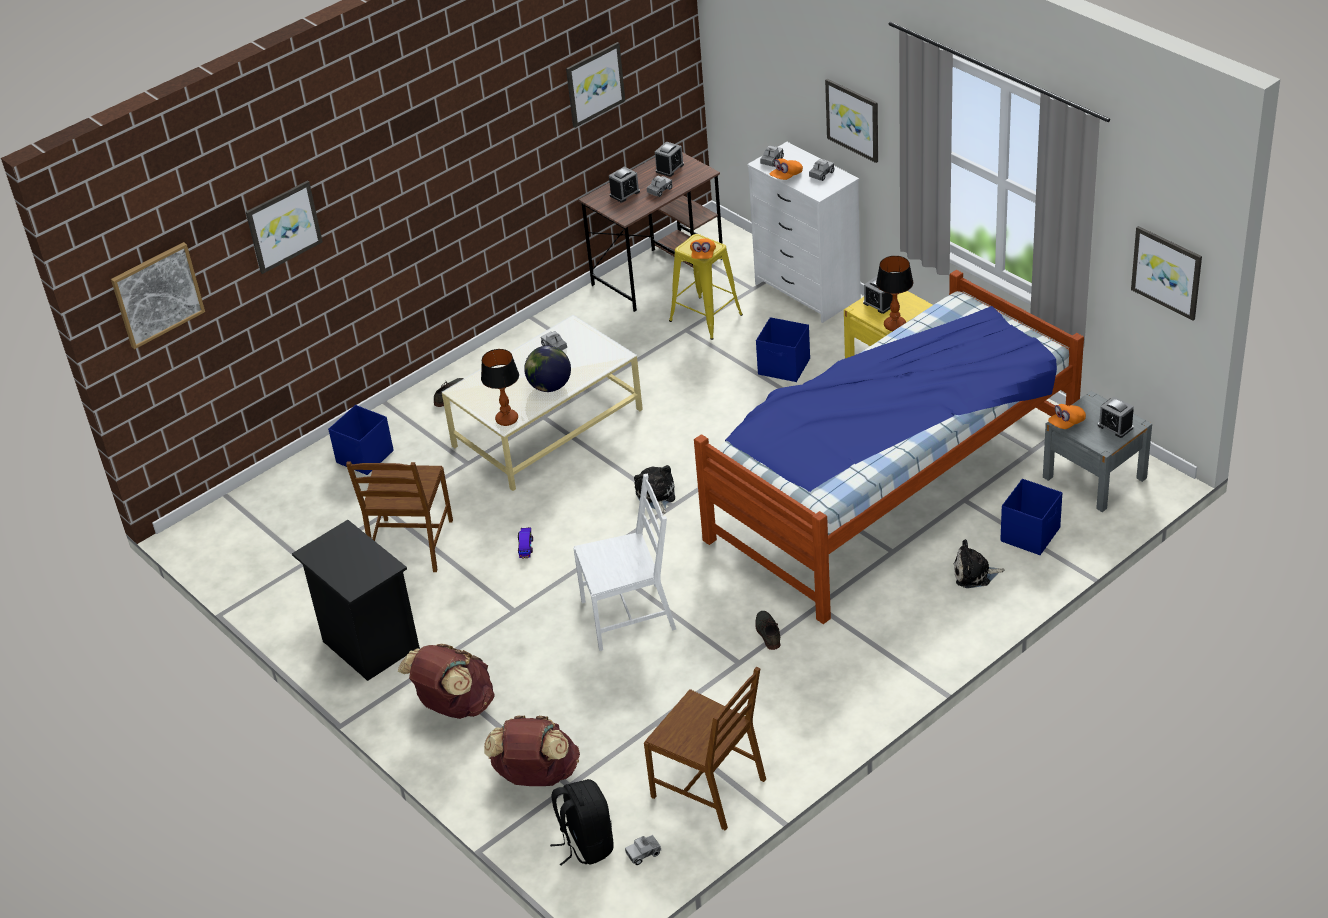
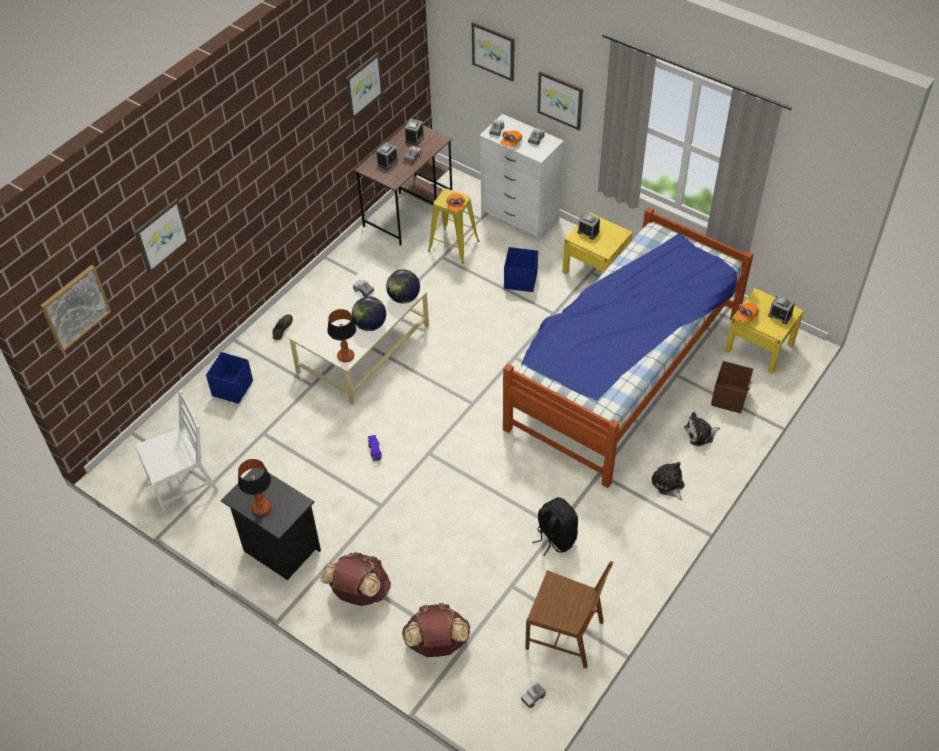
camera: 15 degrees left, 10 degrees up
brown chair [346,461,453,572] -> none
black backpack [550,779,614,866] -> black backpack moved to [532,497,578,556]
white chair [573,473,676,651] -> white chair moved to [135,390,219,516]
plush toy [634,465,675,514] -> plush toy moved to [652,462,685,500]
grey shoe [755,611,780,650] -> none
table lamp [876,256,913,331] -> table lamp moved to [238,459,271,515]
blue storage box [1000,479,1062,555] -> brown storage box [711,361,753,414]
grey nightstand [1043,391,1152,512] -> yellow nightstand [725,288,804,374]
picture [1131,226,1202,321] -> picture moved to [472,22,515,81]
none -> globe [386,269,420,303]

